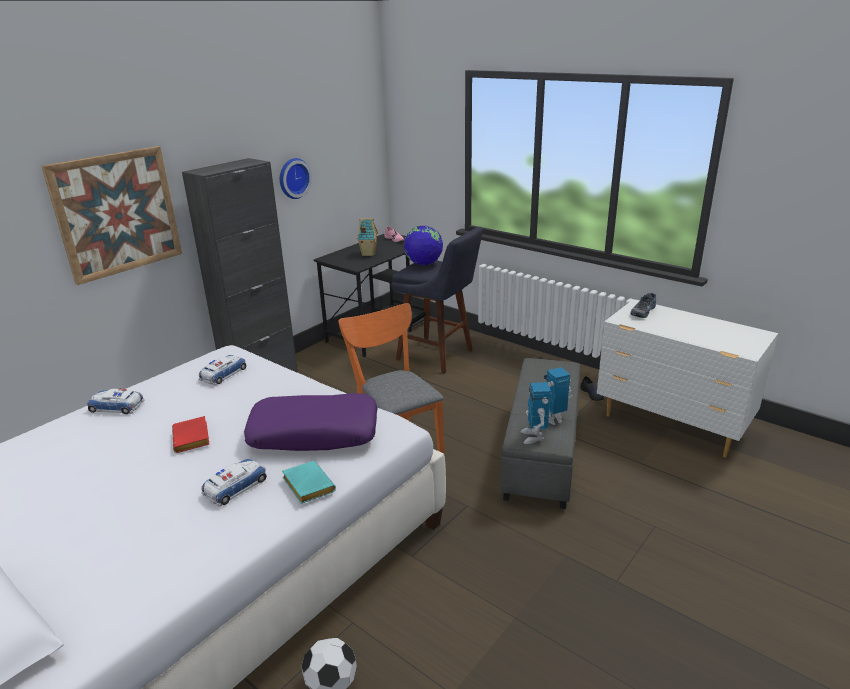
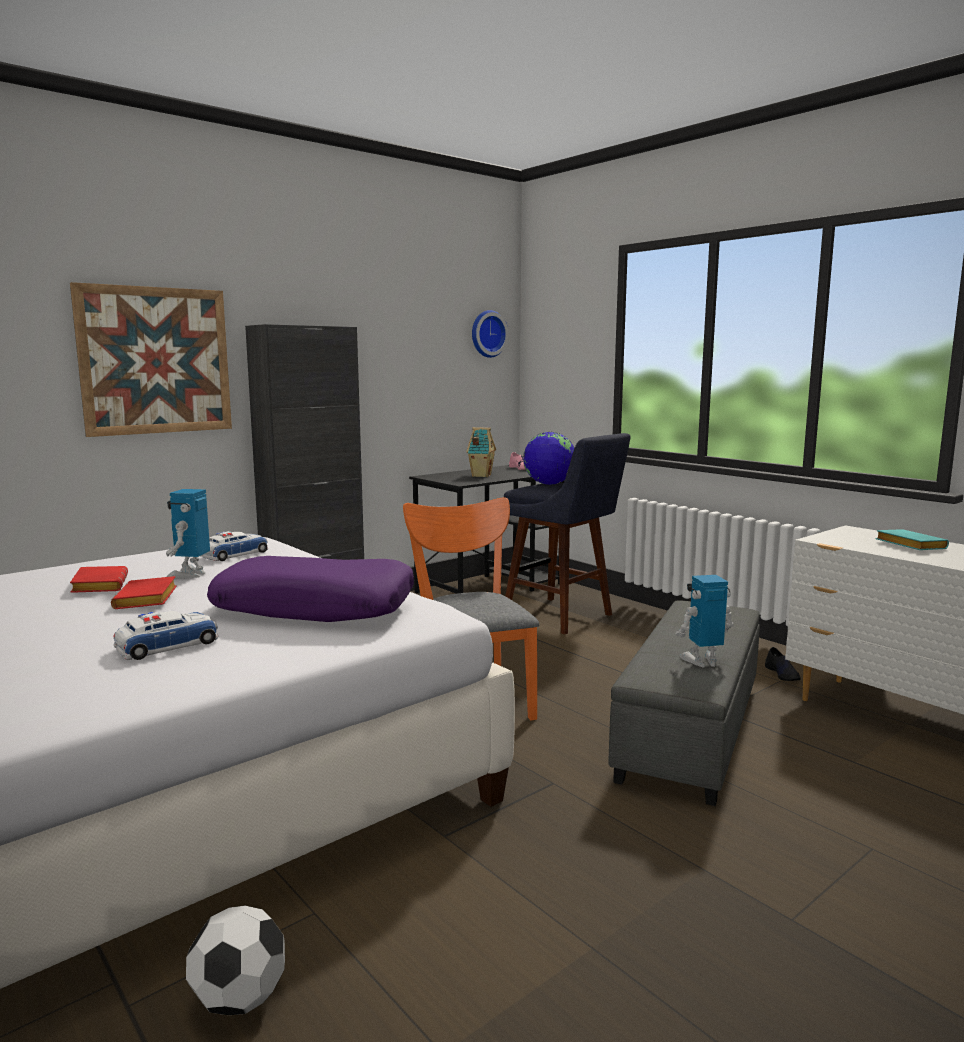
camera: 10 degrees right, 15 degrees down
toy car [87,388,144,414] -> none
wall clock [280,158,312,199] -> wall clock moved to [472,310,509,358]
turquoise book [282,461,336,504] -> turquoise book moved to [876,529,949,550]
toy robot [521,382,551,444] -> toy robot moved to [166,489,210,579]
shoe [630,293,656,318] -> none
none -> red book [70,566,128,593]

